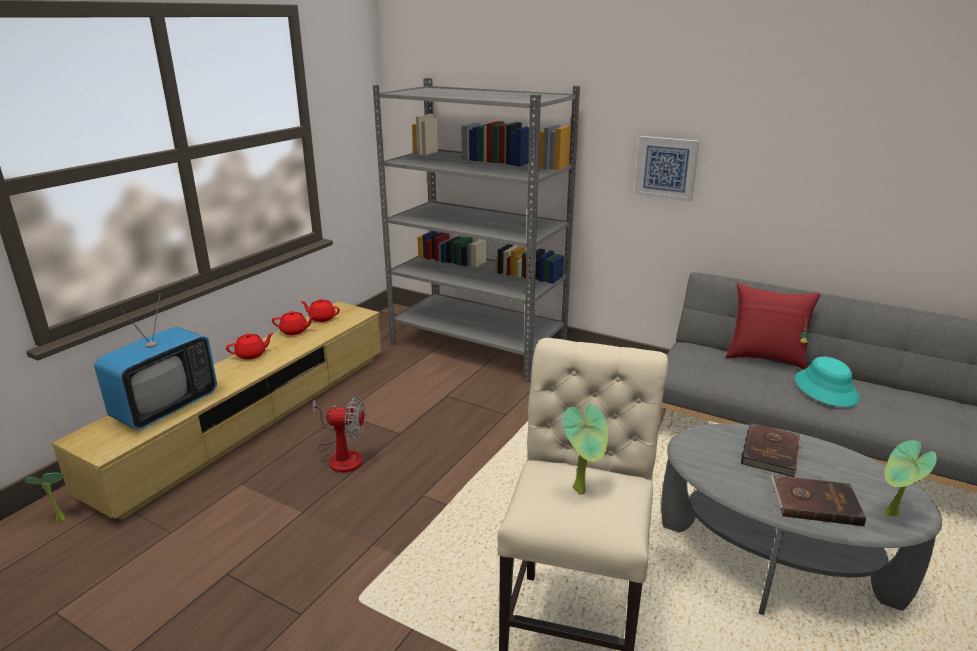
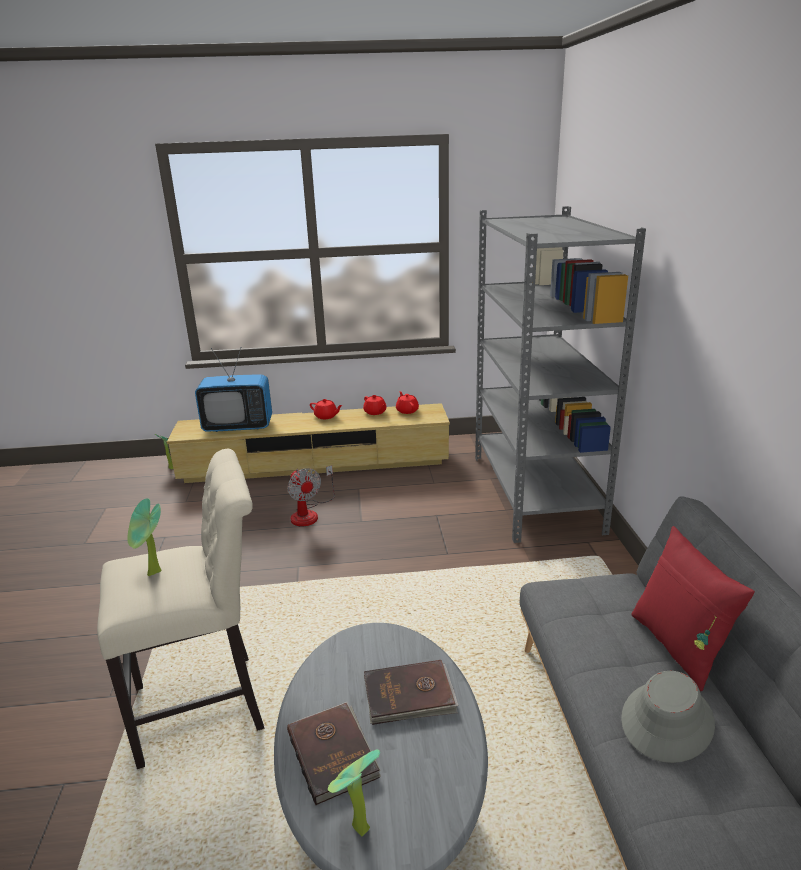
camera: 55 degrees right, 0 degrees up
picture [634,136,700,201] -> none
turquoise hat [795,356,860,407] -> grey hat [621,671,715,763]

